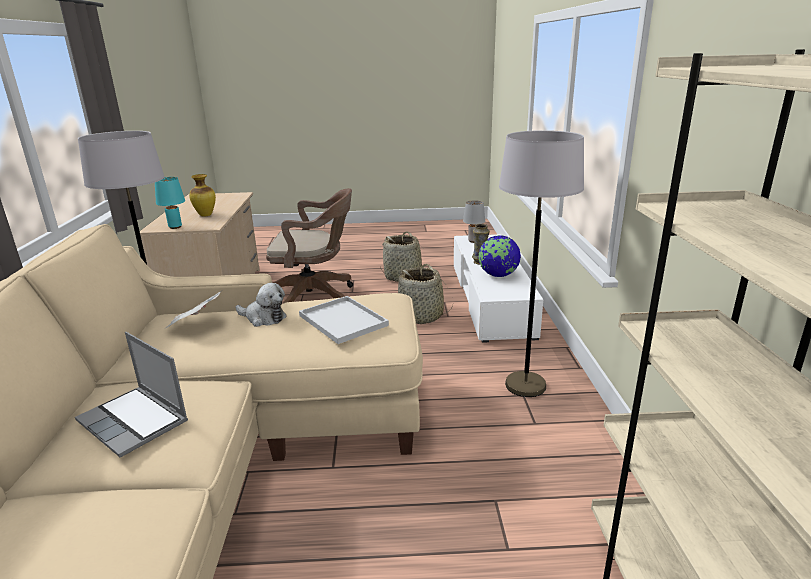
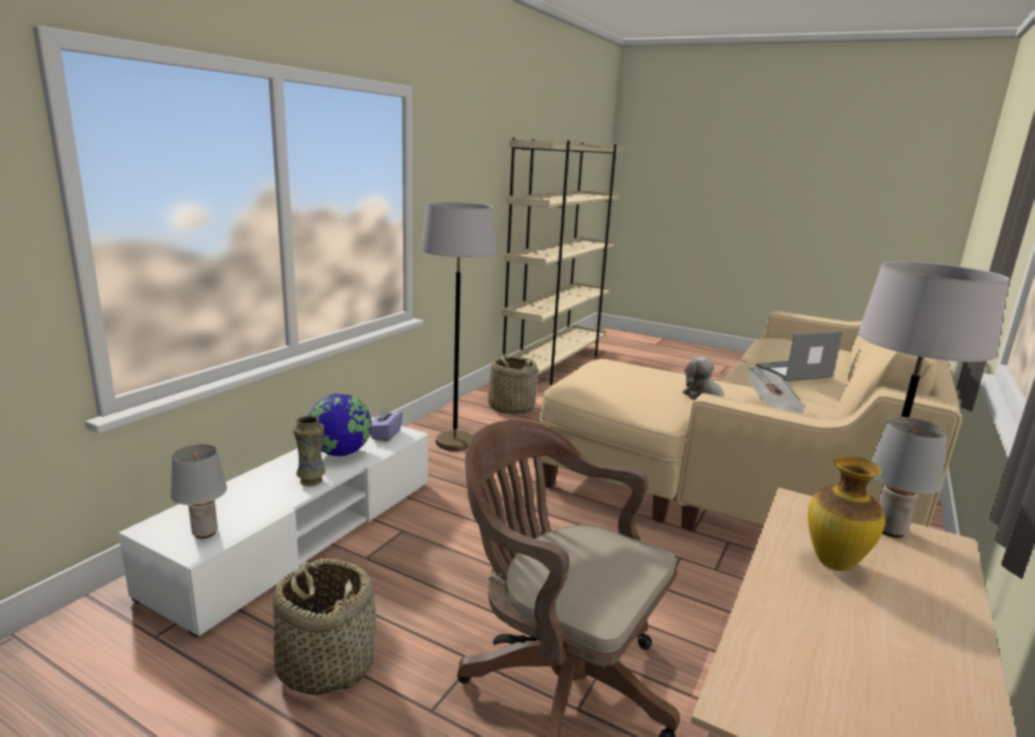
camera: 150 degrees left, 5 degrees down
laptop [75,332,188,457] -> laptop turned 90 degrees counterclockwise [756,331,842,381]
turquoise table lamp [155,177,185,229] -> grey table lamp [871,417,948,538]
white tray [299,296,389,344] -> none
basket [397,264,453,324] -> basket moved to [488,354,537,414]
none -> purple tissue box [370,405,403,441]

